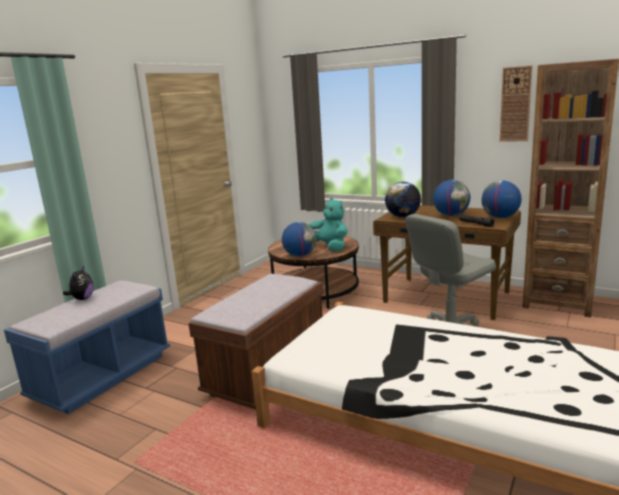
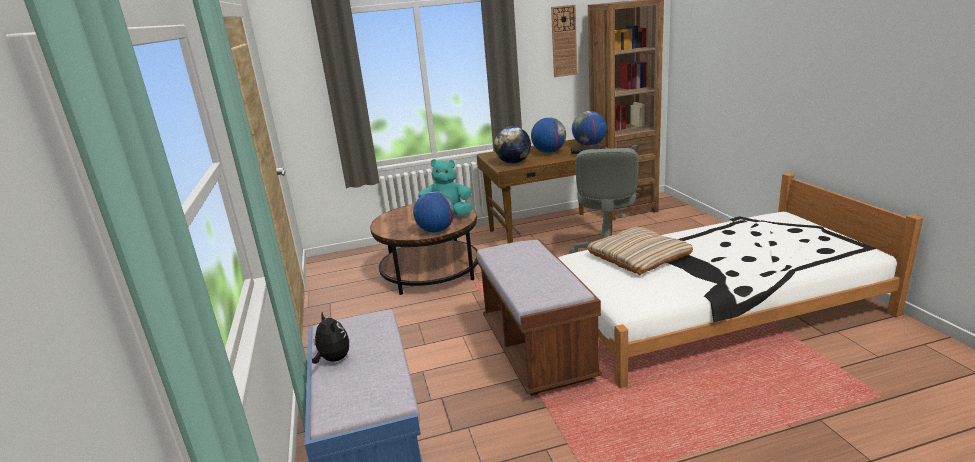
camera: 45 degrees left, 5 degrees up
none -> beige pillow [587,227,693,275]

